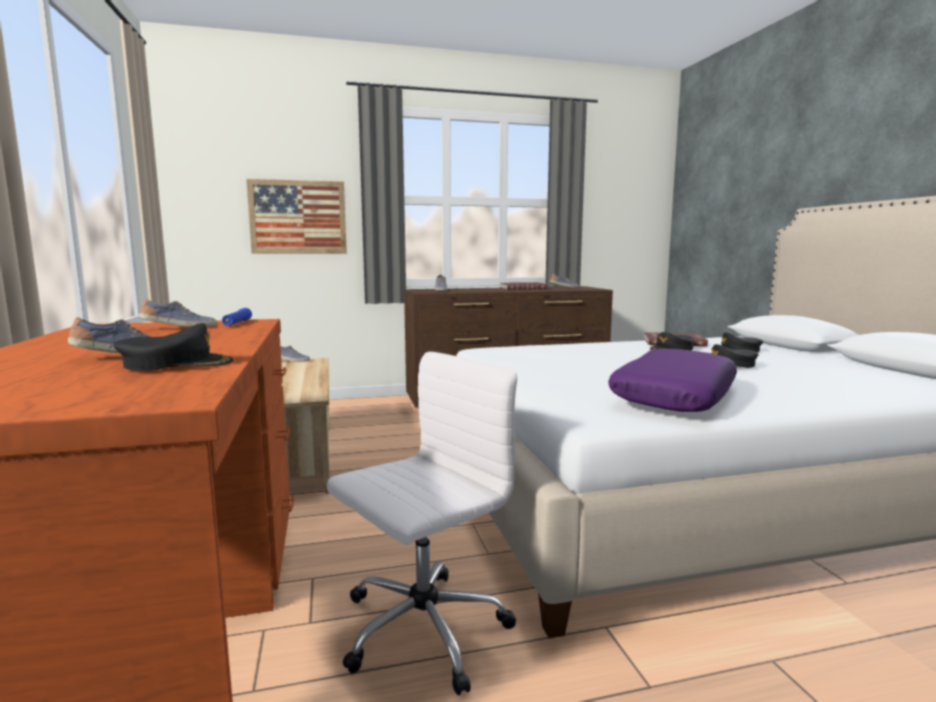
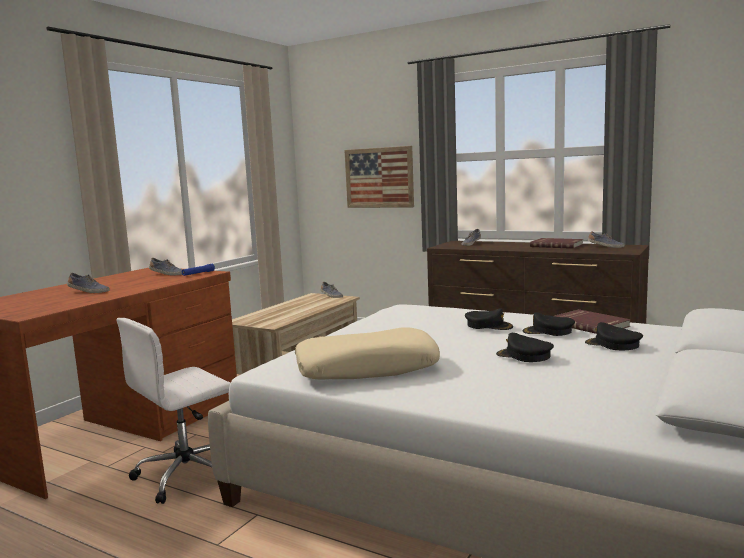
camera: 45 degrees right, 0 degrees up
black cap [114,323,233,371] -> black cap moved to [465,309,513,330]
white office chair [327,352,517,695] -> white office chair turned 135 degrees clockwise [117,318,230,504]
purple pillow [608,349,737,412] -> beige pillow [295,327,440,380]

